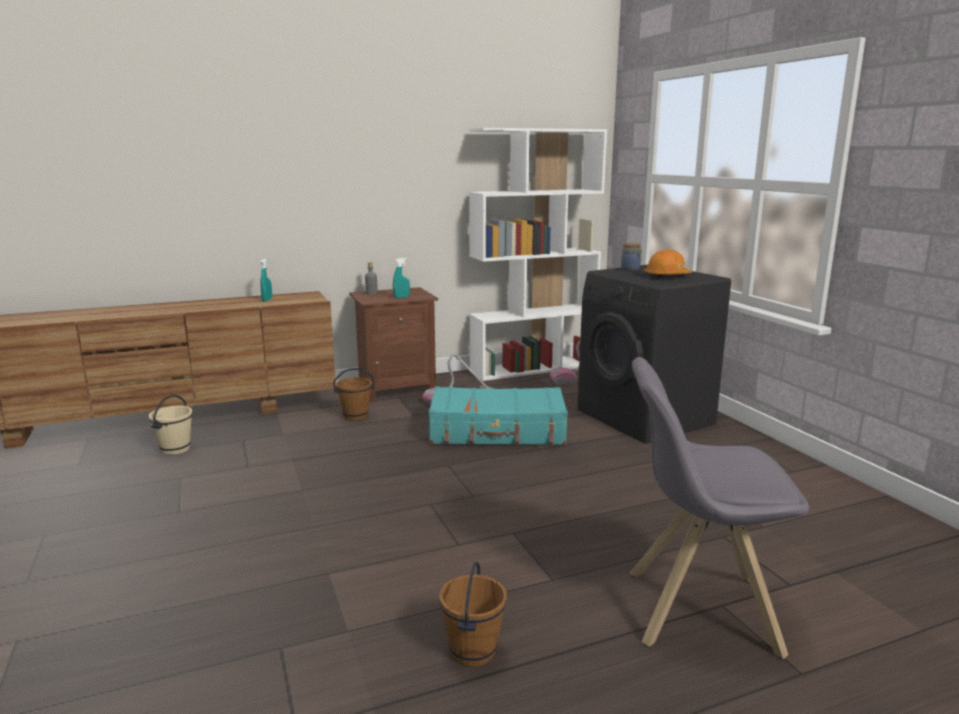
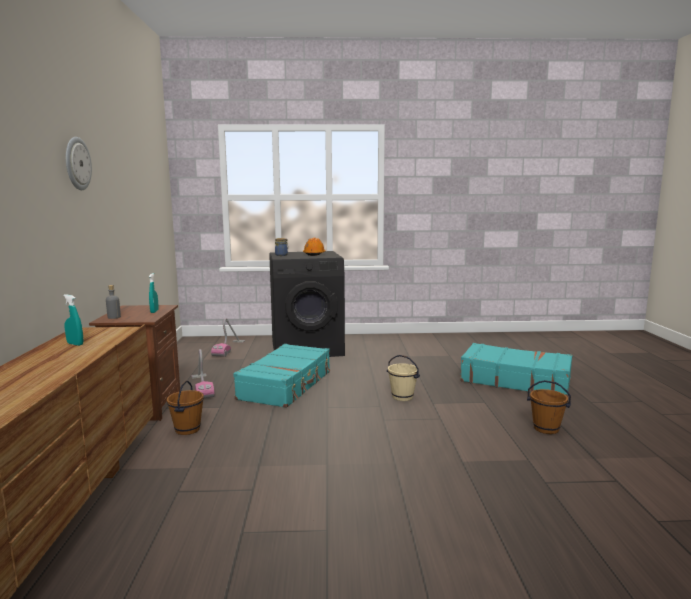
camera: 70 degrees left, 5 degrees down
beige bucket [149,395,192,455] -> beige bucket moved to [387,355,420,401]
white bookcase [469,128,607,381] -> none
grey chair [629,357,809,659] -> turquoise suitcase [460,343,572,397]
none -> wall clock [66,137,92,190]

